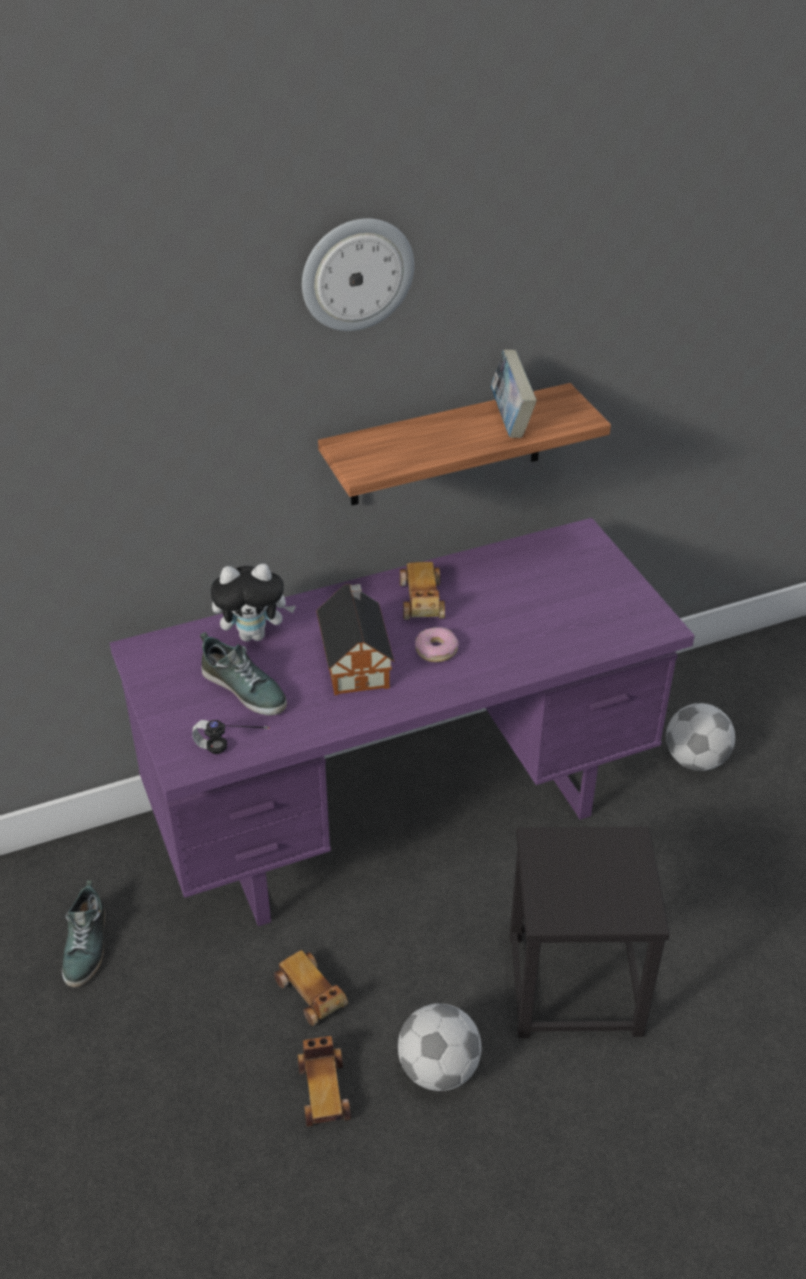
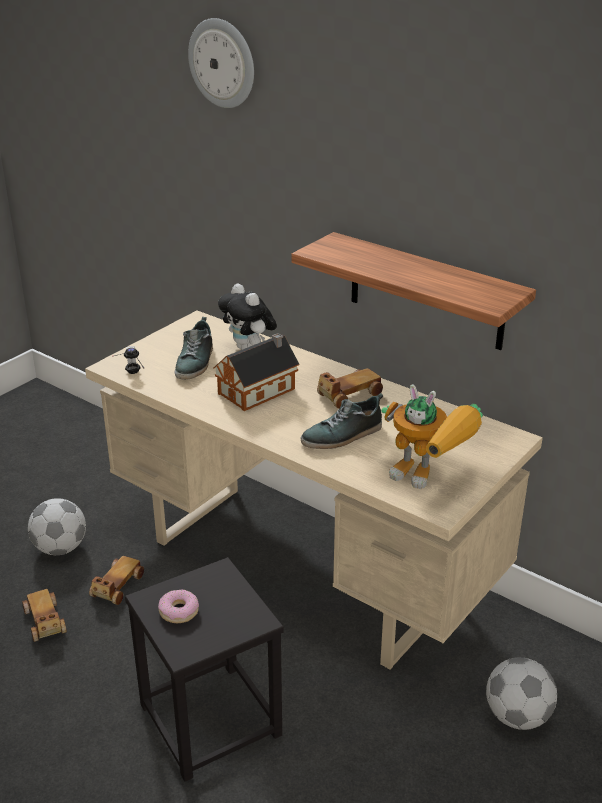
camera: 60 degrees right, 10 degrees down
shoe [62,880,106,987] -> shoe moved to [301,393,383,449]
purple desk [110,518,695,926] -> beige desk [85,310,543,670]
toy car [298,1036,351,1127] -> toy car turned 105 degrees clockwise [22,589,67,642]
wall clock [302,218,414,331] -> wall clock moved to [188,18,254,108]
football [398,1003,481,1091] -> football moved to [28,498,86,555]
donut [415,627,459,662] -> donut moved to [158,589,199,623]
book [491,350,537,438] -> none
none -> toy robot [381,384,483,489]

